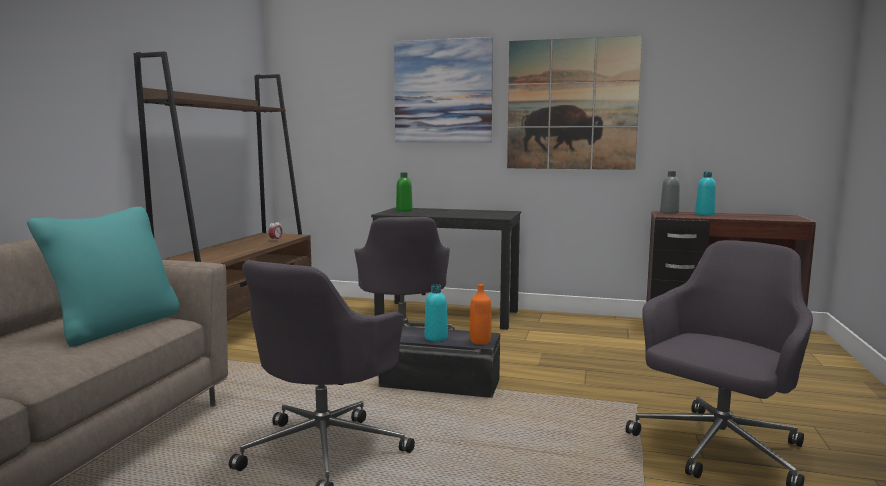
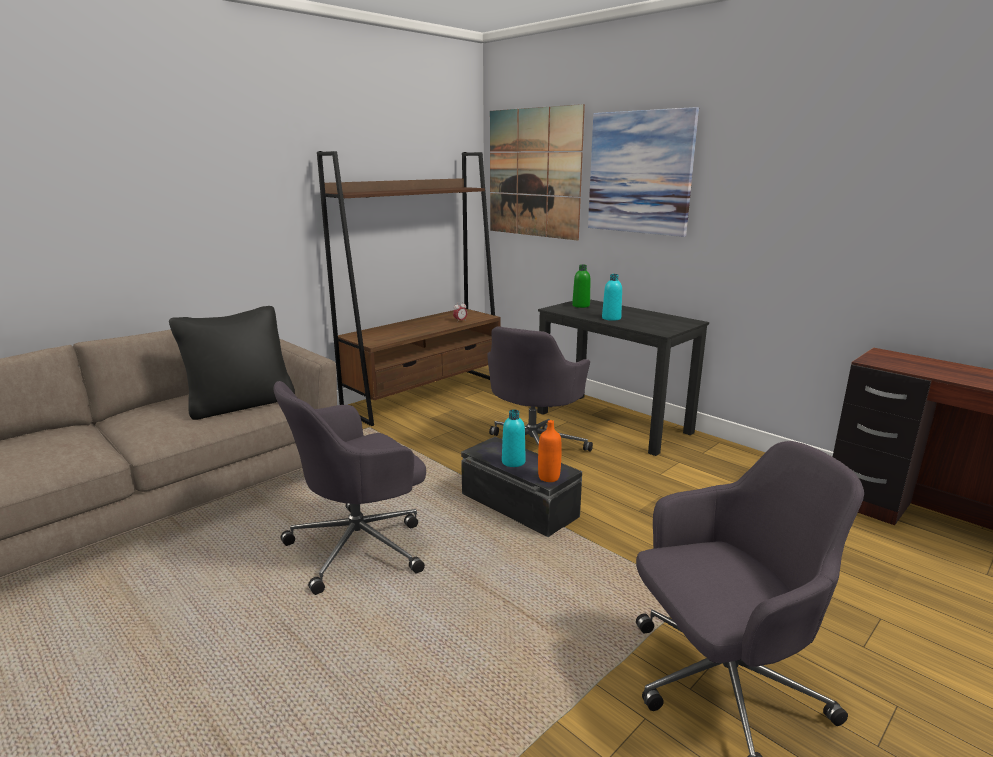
camera: 30 degrees right, 10 degrees up
turquoise pillow [27,207,179,347] -> black pillow [169,306,295,420]
picture [507,35,642,170] -> picture moved to [490,104,585,241]
grey bottle [660,171,680,214] -> none
turquoise bottle [695,172,716,215] -> turquoise bottle moved to [602,274,622,321]

